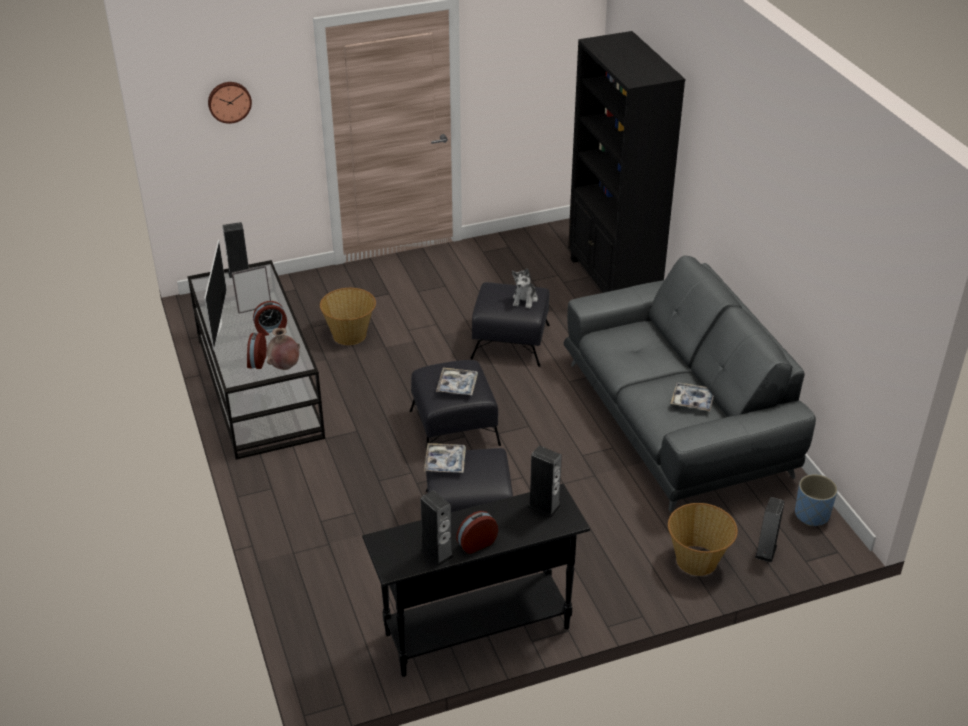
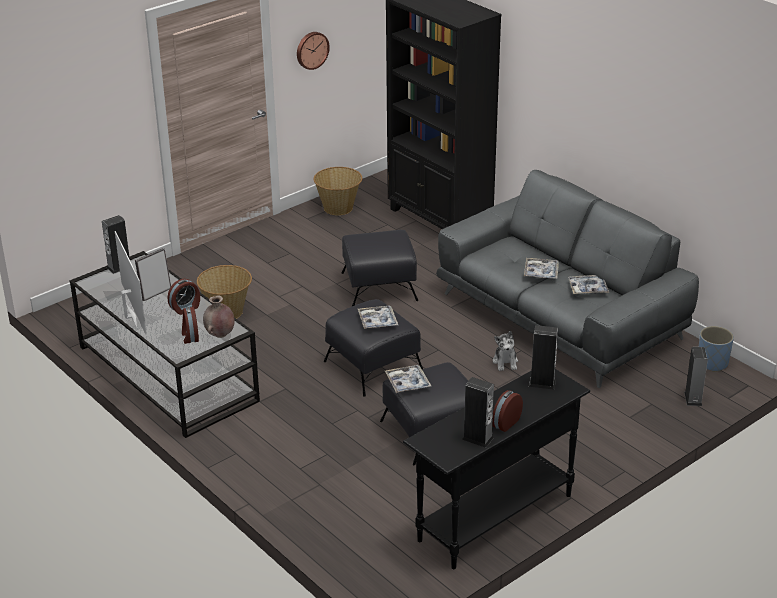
camera: 20 degrees left, 5 degrees down
wall clock [208,82,252,124] -> wall clock moved to [297,32,330,70]
plush toy [512,269,538,309] -> plush toy moved to [493,331,518,371]
basket [668,503,738,576] -> basket moved to [314,167,362,215]
none -> tray [524,258,559,279]

